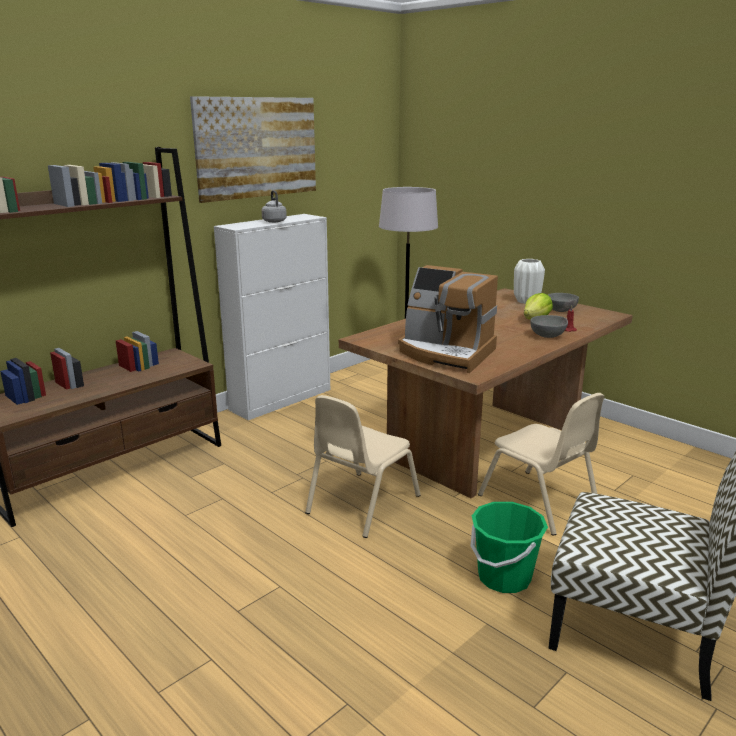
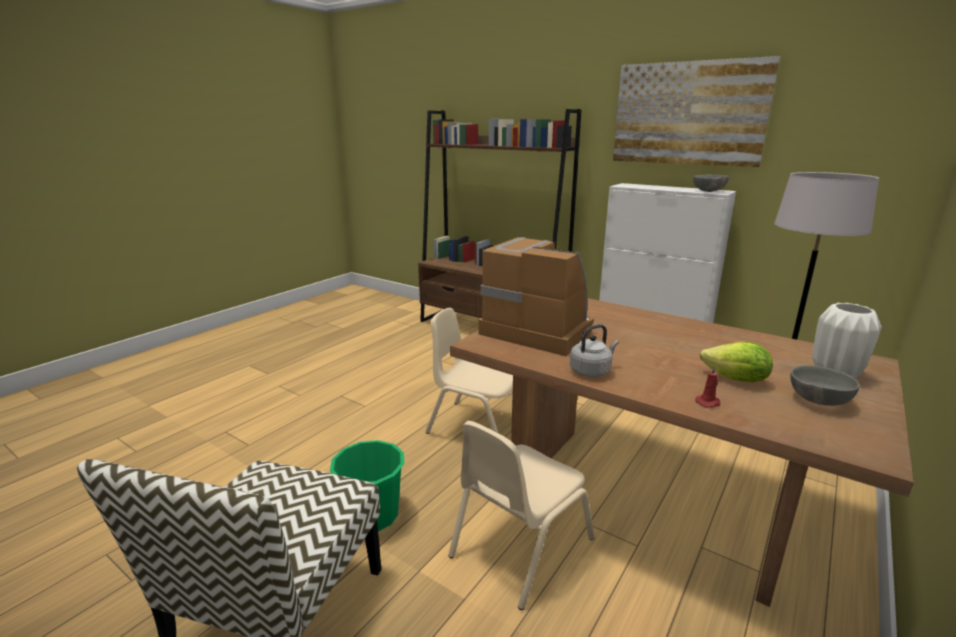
camera: 80 degrees right, 0 degrees up
grey kettle [262,190,287,223] -> grey kettle moved to [570,324,619,377]
coffee machine [398,265,498,373] -> coffee machine turned 105 degrees clockwise [479,237,594,356]
grey bowl [530,315,568,338] -> grey bowl moved to [693,175,729,192]

